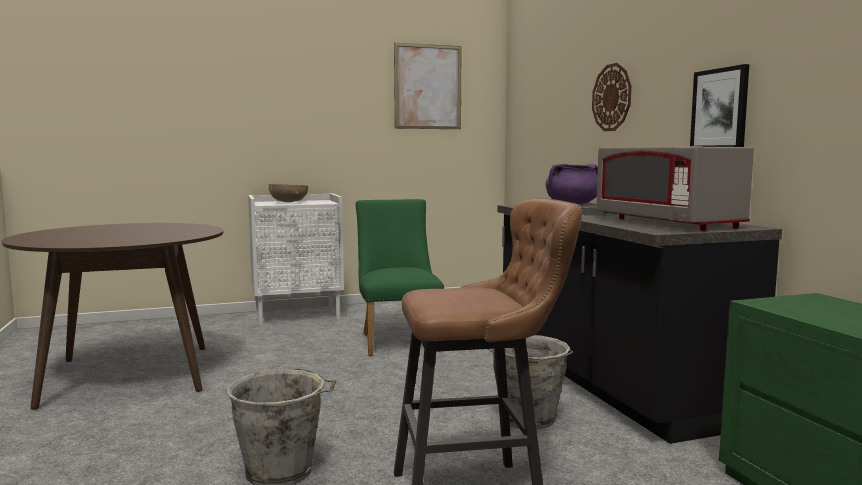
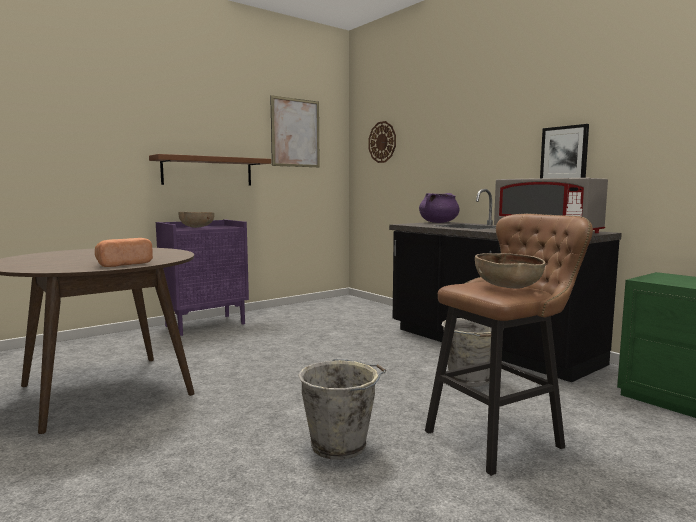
camera: 20 degrees left, 0 degrees up
white cabinet [248,193,344,325] -> purple cabinet [156,220,249,336]
green chair [356,199,444,356] -> none
wall clock [592,63,631,131] -> wall clock moved to [369,121,396,163]
none -> bread [95,238,153,267]
none -> brown shelf [149,154,271,185]
none -> brown bowl [475,253,545,288]

